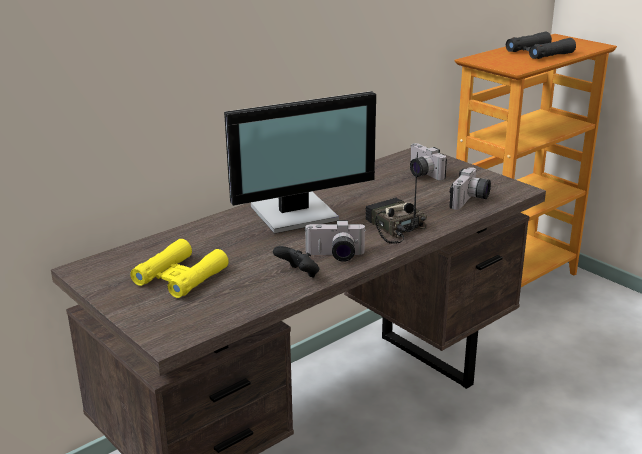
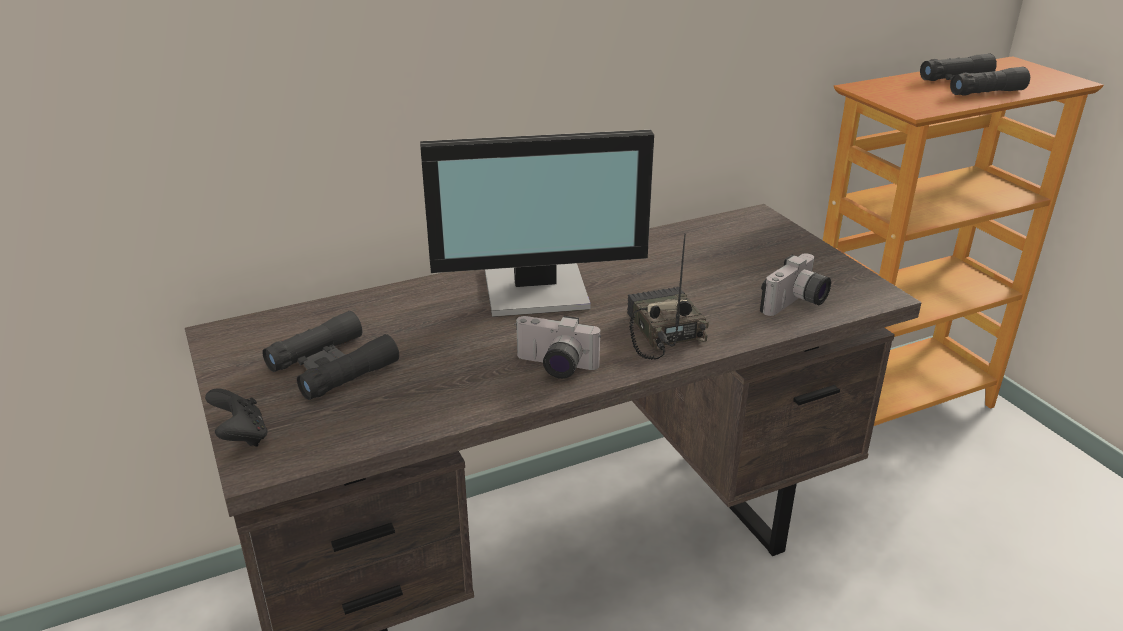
camera: 15 degrees right, 5 degrees up
yellow binoculars [130,239,229,298] -> black binoculars [263,311,399,400]
black game controller [273,246,319,278] -> black game controller moved to [205,388,268,447]
camera [410,143,447,180] -> none

